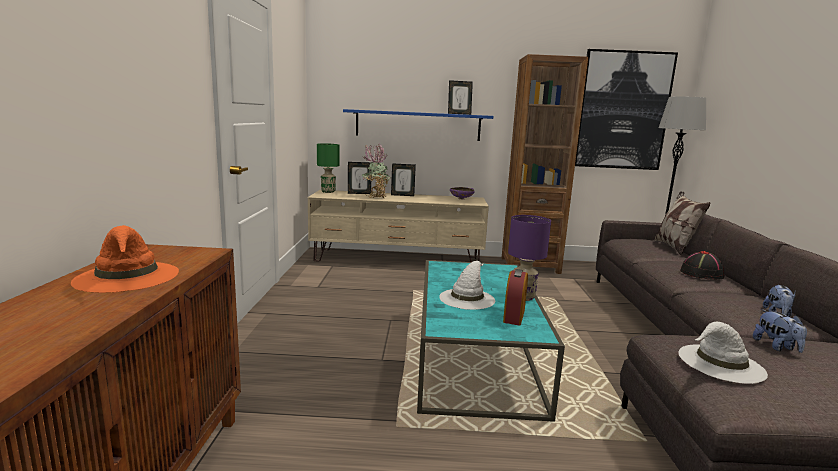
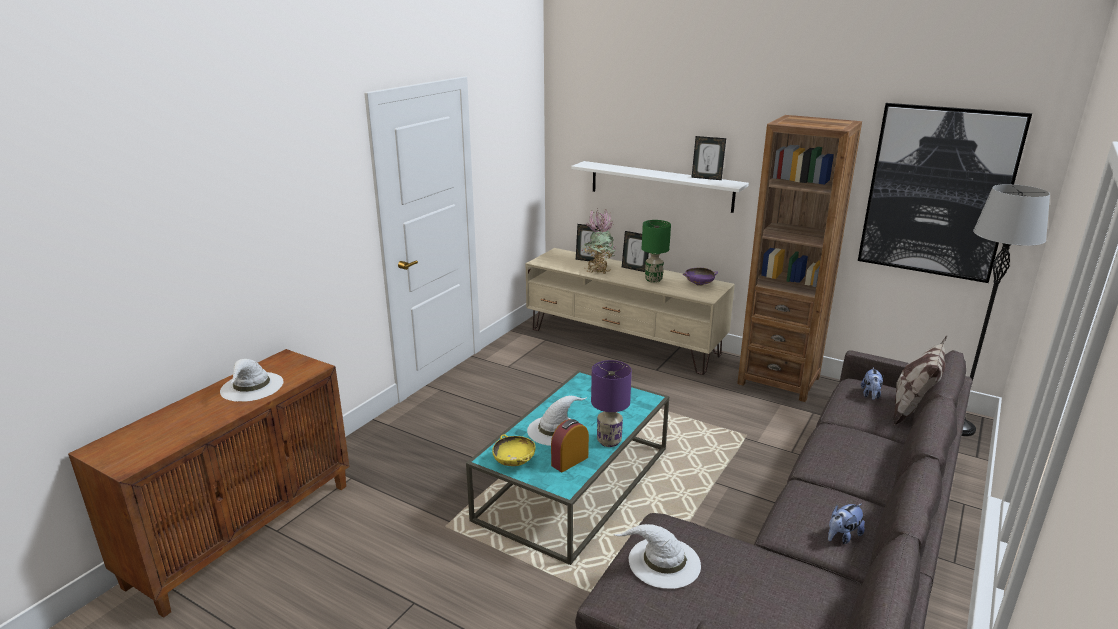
camera: 30 degrees right, 10 degrees up
orange hat [71,225,179,293] -> white hat [220,359,284,401]
green table lamp [317,143,340,193] -> green table lamp moved to [642,220,671,283]
blue shelf [343,109,493,141] -> white shelf [571,161,749,213]
black hat [680,251,725,280] -> none
plush toy [753,309,807,353] -> plush toy moved to [861,368,883,400]
none -> yellow bowl [492,434,536,466]

